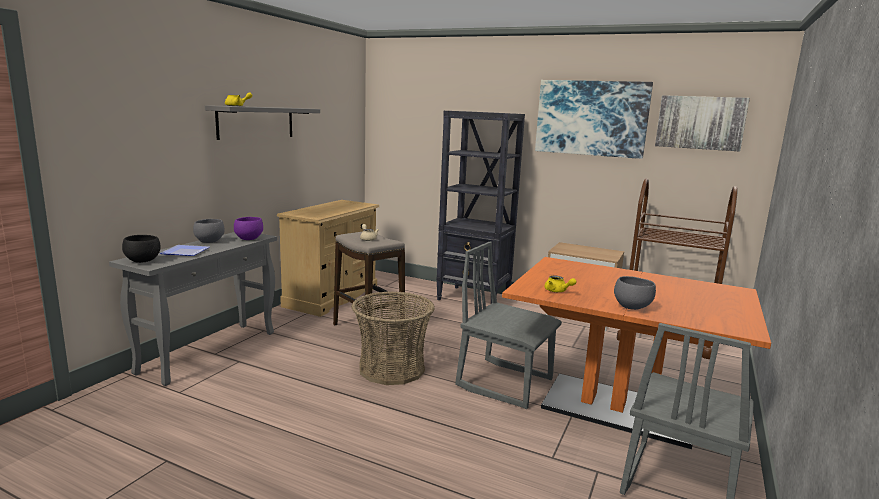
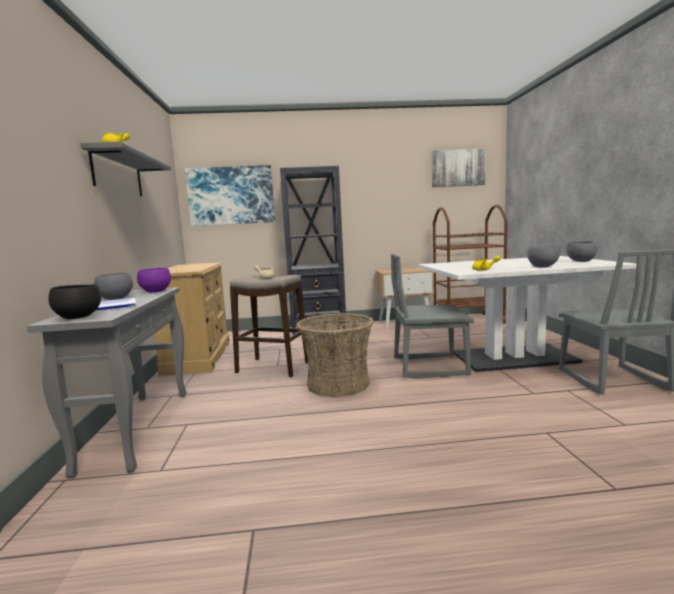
camera: 30 degrees left, 5 degrees down
orange dining table [502,257,771,449] -> white dining table [419,256,637,372]
picture [535,80,653,159] -> picture moved to [185,165,275,226]
none -> grey bowl [566,241,597,262]

